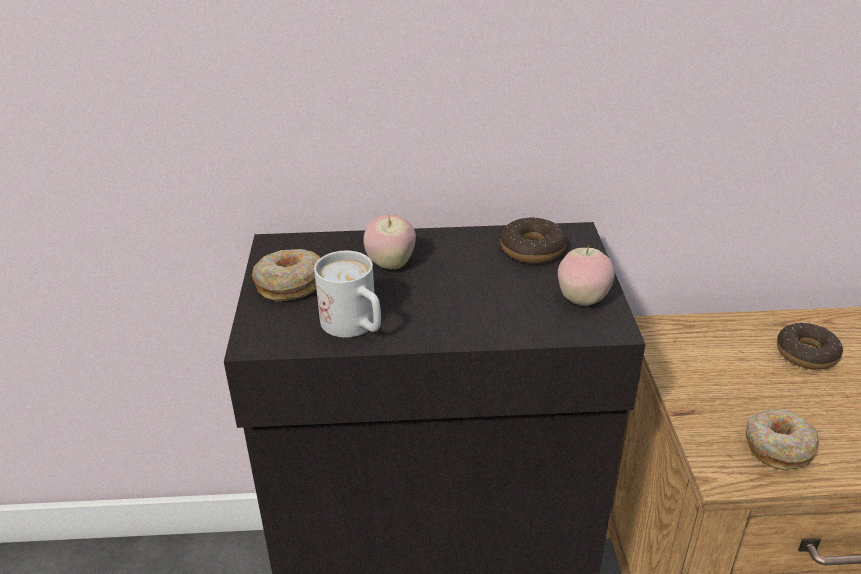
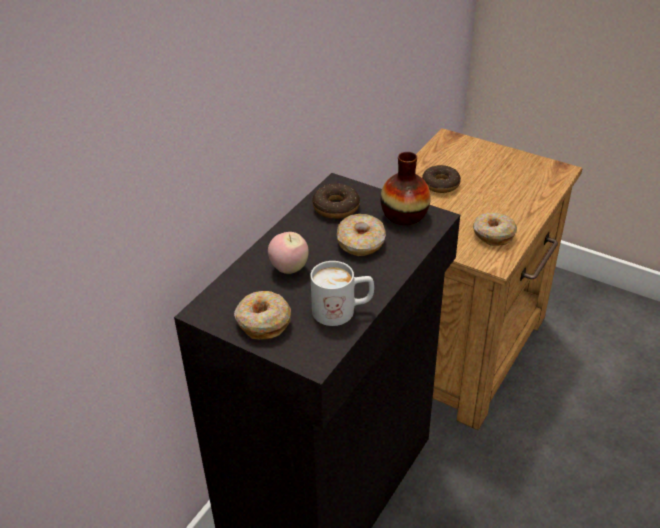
camera: 55 degrees left, 5 degrees up
apple [558,245,615,306] -> vase [380,152,431,225]
none -> donut [337,214,386,256]

